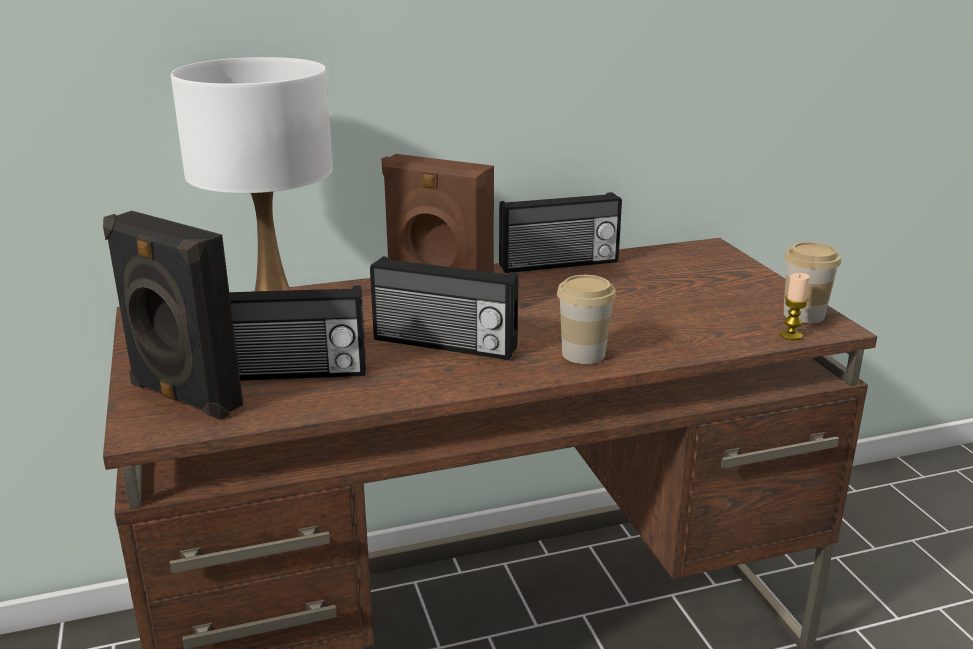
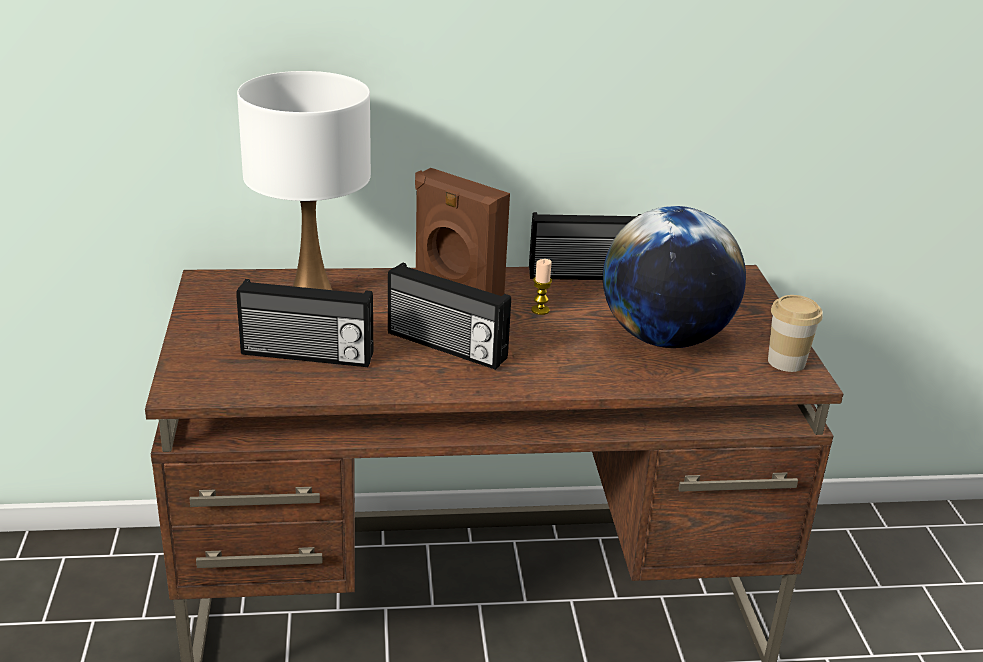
camera: 10 degrees right, 5 degrees up
black speaker [103,211,243,420] -> none
cup [557,275,616,364] -> none
candle [780,273,809,340] -> candle moved to [531,259,552,315]
none -> globe [603,206,746,348]

